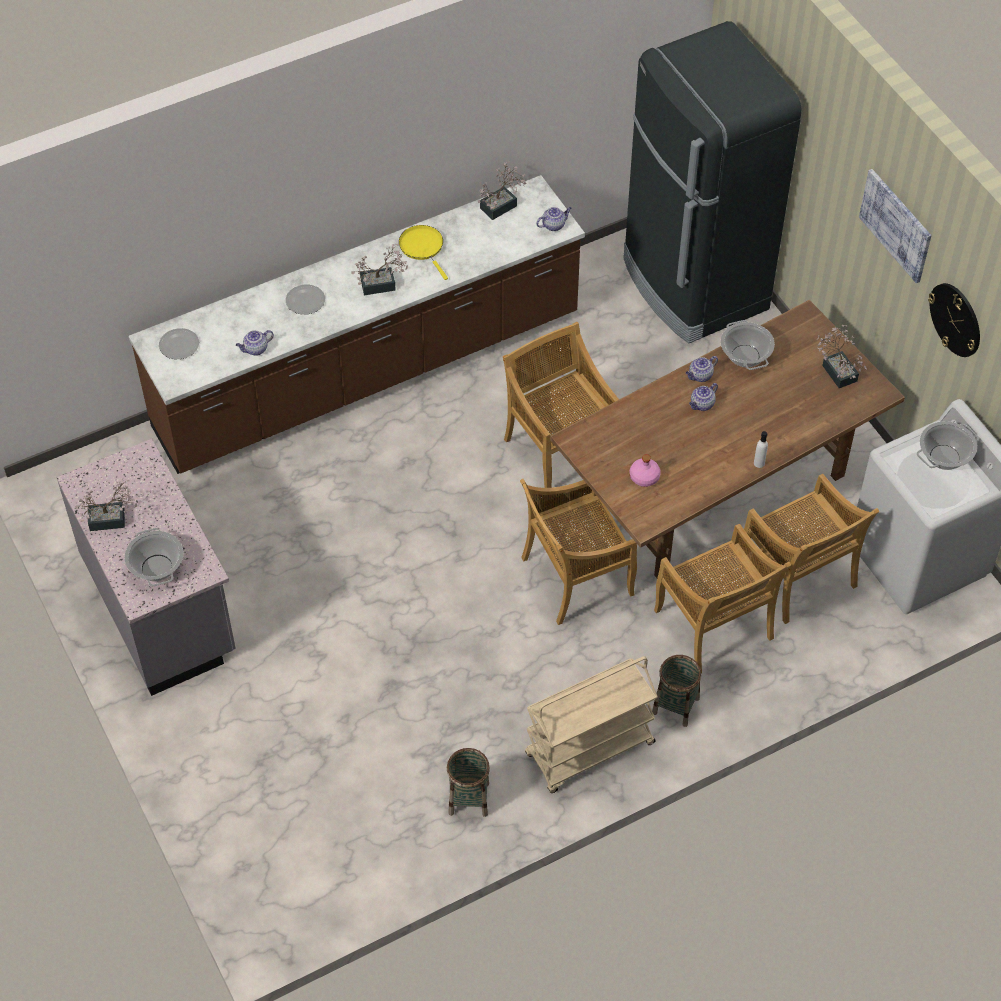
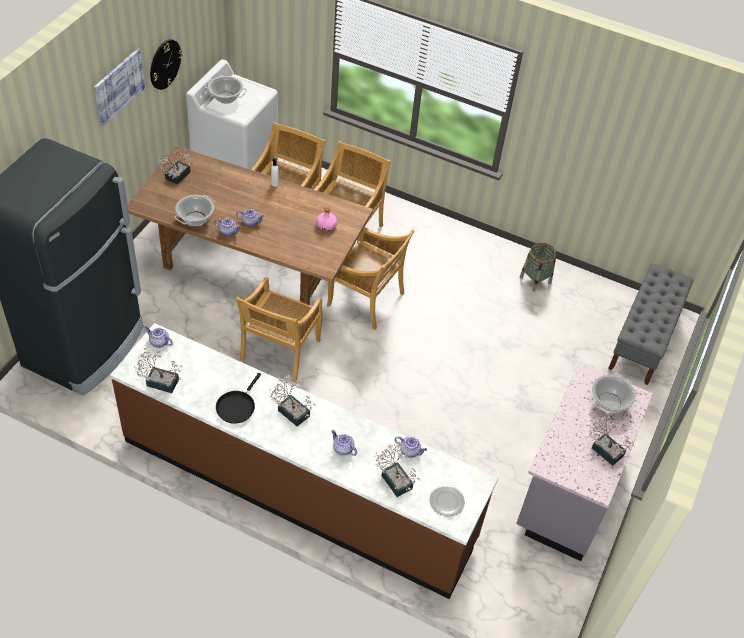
camera: 130 degrees left, 5 degrees down
plate [286,284,325,315] -> teapot [331,430,357,456]
yellow frying pan [399,225,448,280] -> black frying pan [216,373,261,424]
beige cart [525,656,658,793] -> none
basket [652,655,701,727] -> none
none -> potted plant [375,441,420,497]
none -> grey bench [608,263,694,385]

